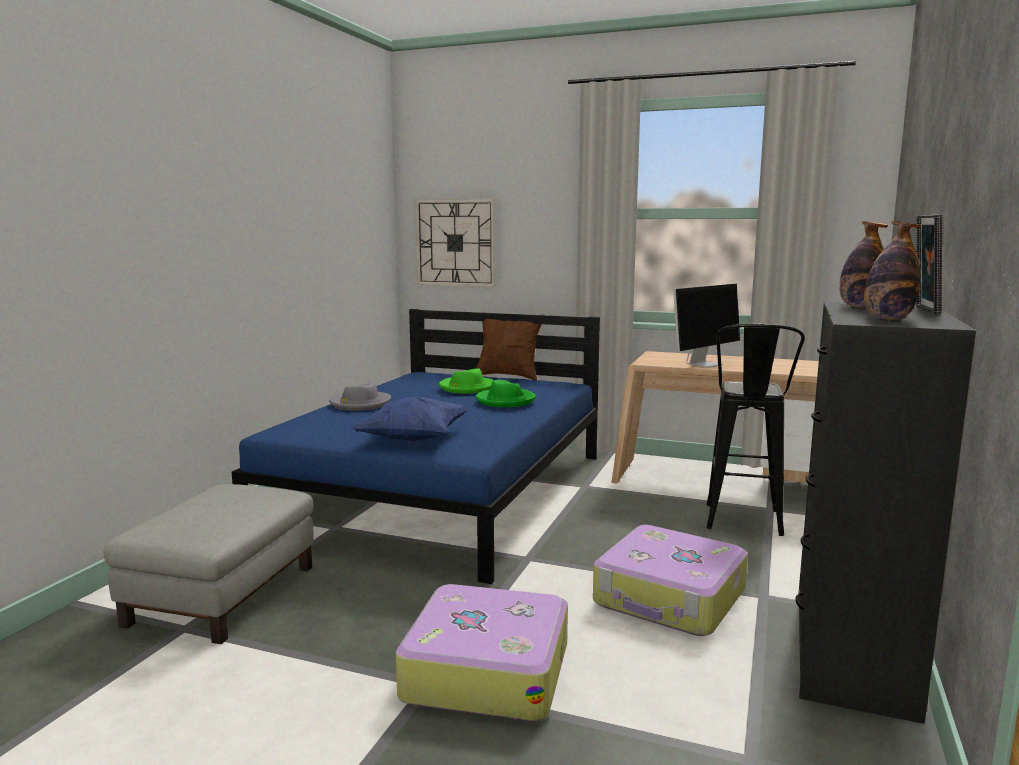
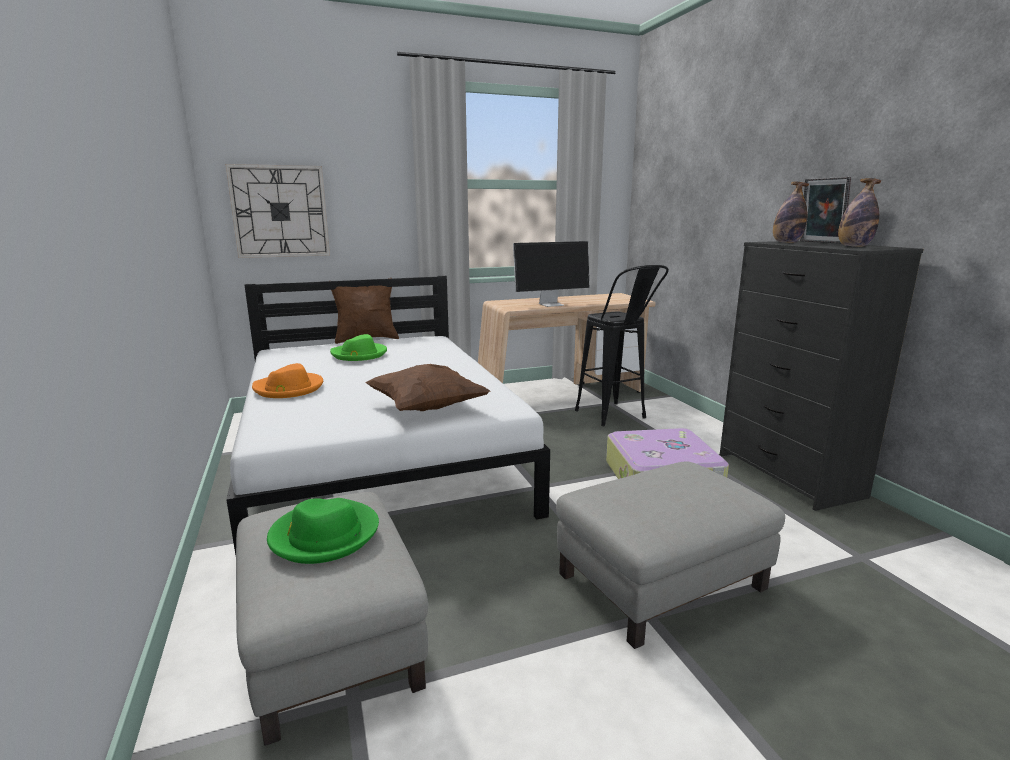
camera: 40 degrees left, 5 degrees up
blue bed [232,309,600,584] -> white bed [226,276,550,555]
grey hat [329,383,391,411] -> orange hat [252,363,323,398]
blue pillow [353,397,468,441] -> brown pillow [365,364,490,411]
suitcase [396,584,568,721] -> grey ottoman [556,461,785,649]
green hat [476,380,536,407] -> green hat moved to [267,498,379,564]
monitor [673,284,740,368] -> monitor turned 60 degrees clockwise [513,241,589,307]

